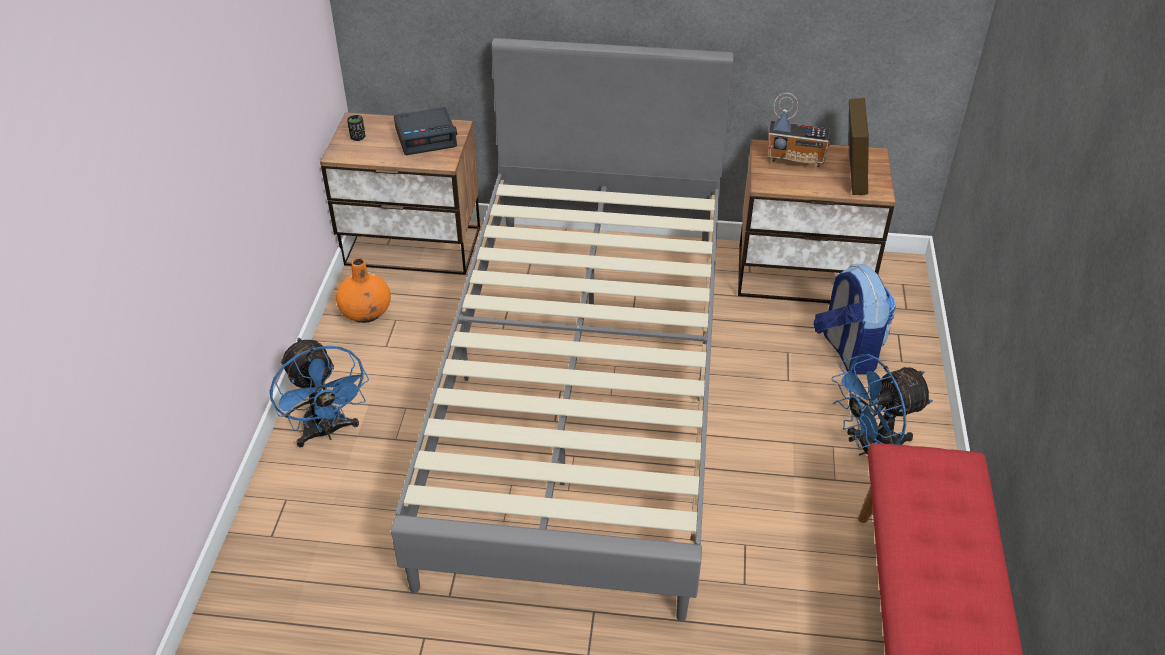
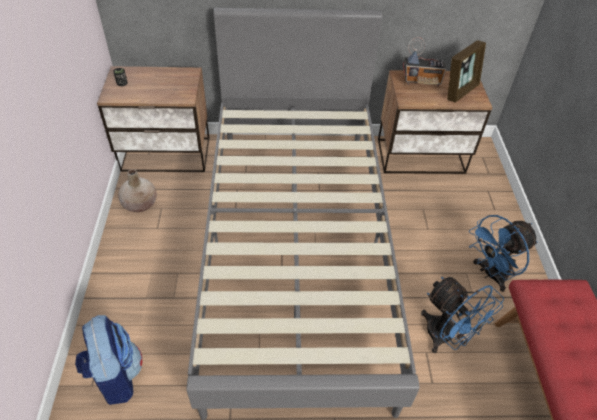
camera: 10 degrees left, 5 degrees up
blue fan [270,337,369,448] -> blue fan moved to [421,277,504,353]
orange vase [336,258,391,323] -> beige vase [118,169,157,212]
alarm clock [394,107,457,155] -> none
backpack [814,264,896,375] -> backpack moved to [75,315,142,405]
picture frame [849,98,869,195] -> picture frame turned 45 degrees clockwise [447,40,486,103]

